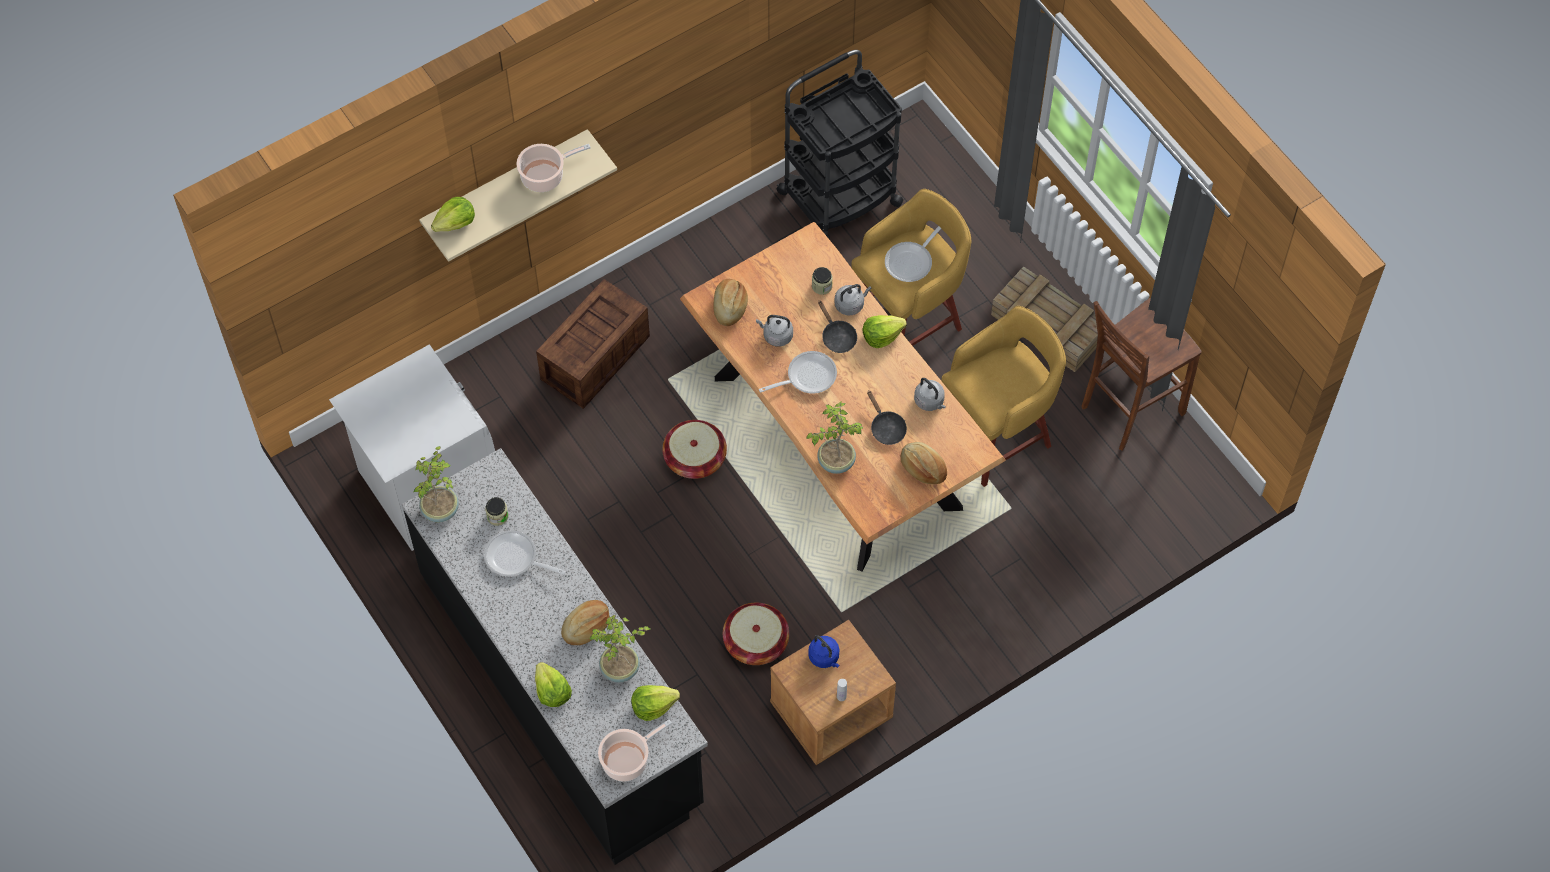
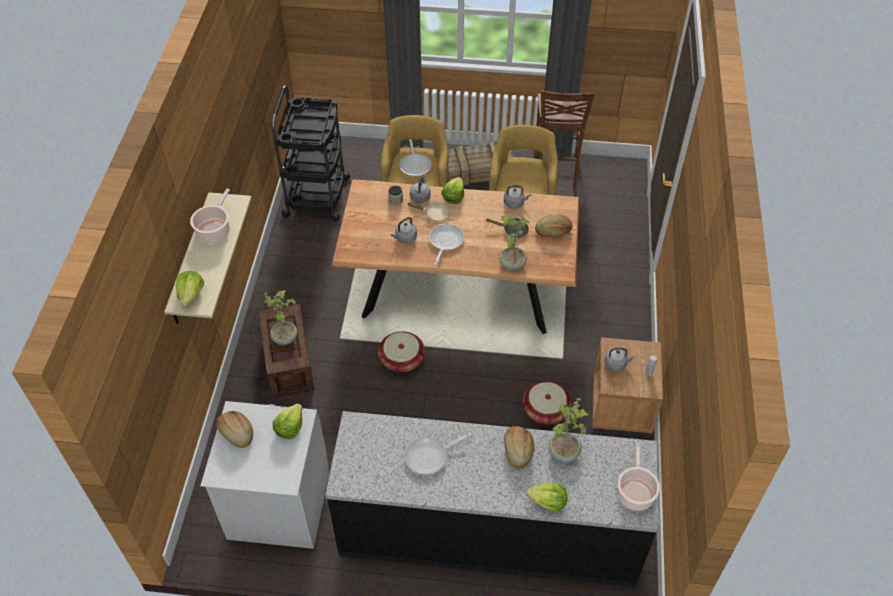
camera: 50 degrees left, 10 degrees down
potted plant [414,446,459,522] -> potted plant moved to [264,290,297,345]
jar [485,497,509,526] -> none
lettuce [631,685,680,721] -> lettuce moved to [273,404,302,439]
bread [713,279,748,326] -> bread moved to [216,411,253,448]
blue kettle [808,635,839,668] -> grey kettle [604,348,636,371]
black frying pan [818,300,857,353] -> beige frying pan [408,202,450,222]

